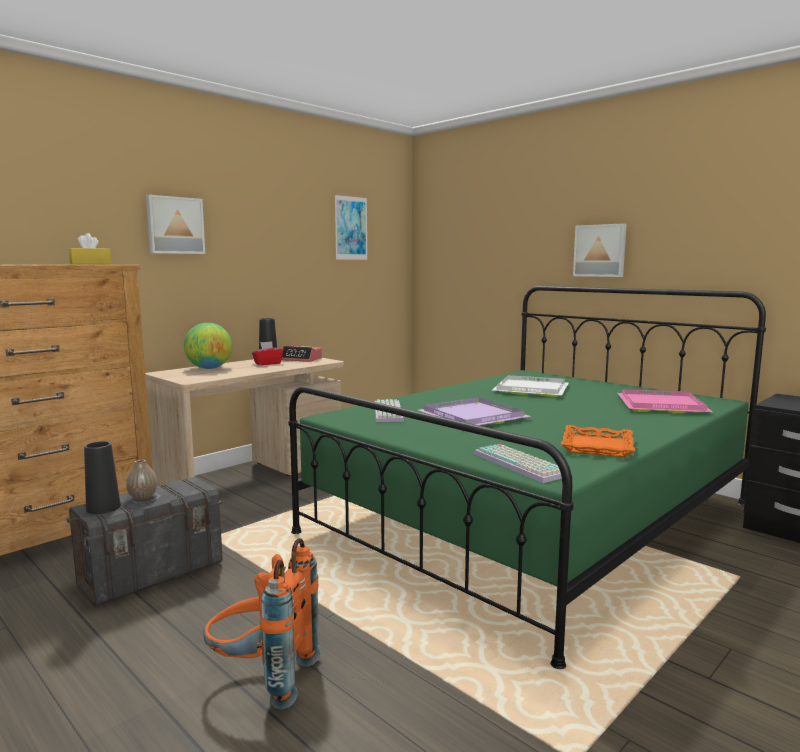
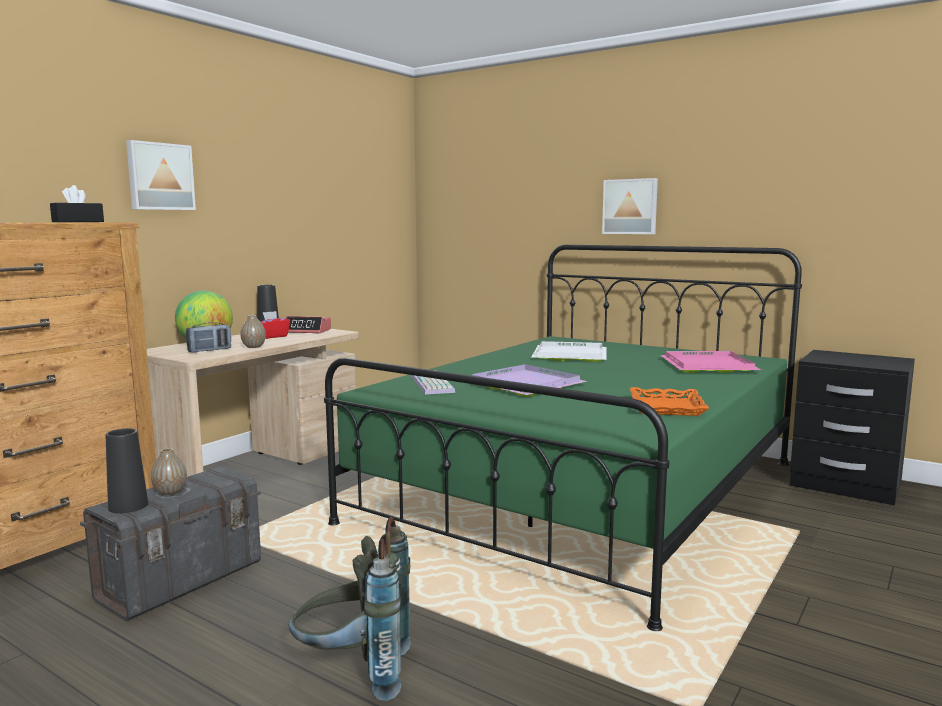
camera: 10 degrees left, 0 degrees up
yellow tissue box [68,233,111,264] -> black tissue box [50,185,104,222]
orange backpack [203,538,321,710] -> grey backpack [289,517,411,701]
picture [334,194,368,261] -> none
keyboard [474,444,562,483] -> none
none -> radio [186,322,231,353]
none -> vase [240,315,266,348]

